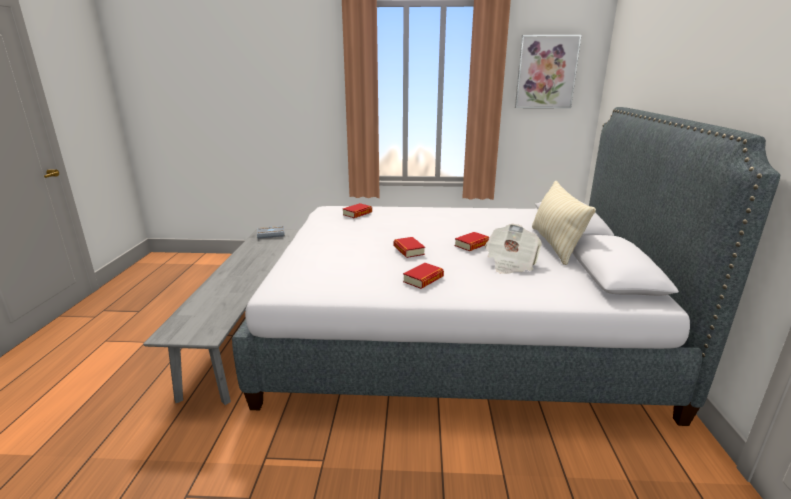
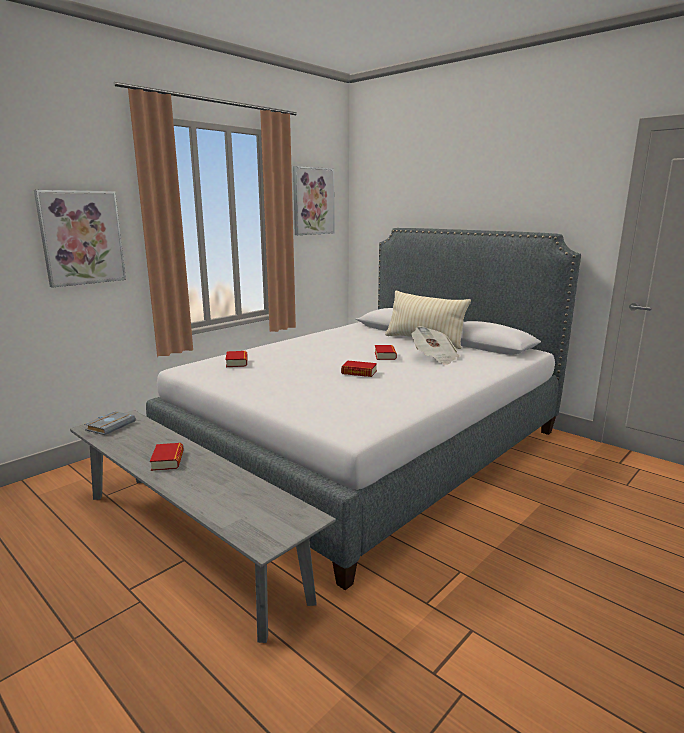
camera: 50 degrees left, 5 degrees down
book [403,263,444,289] -> book moved to [150,443,184,471]
none -> picture [34,190,126,288]

